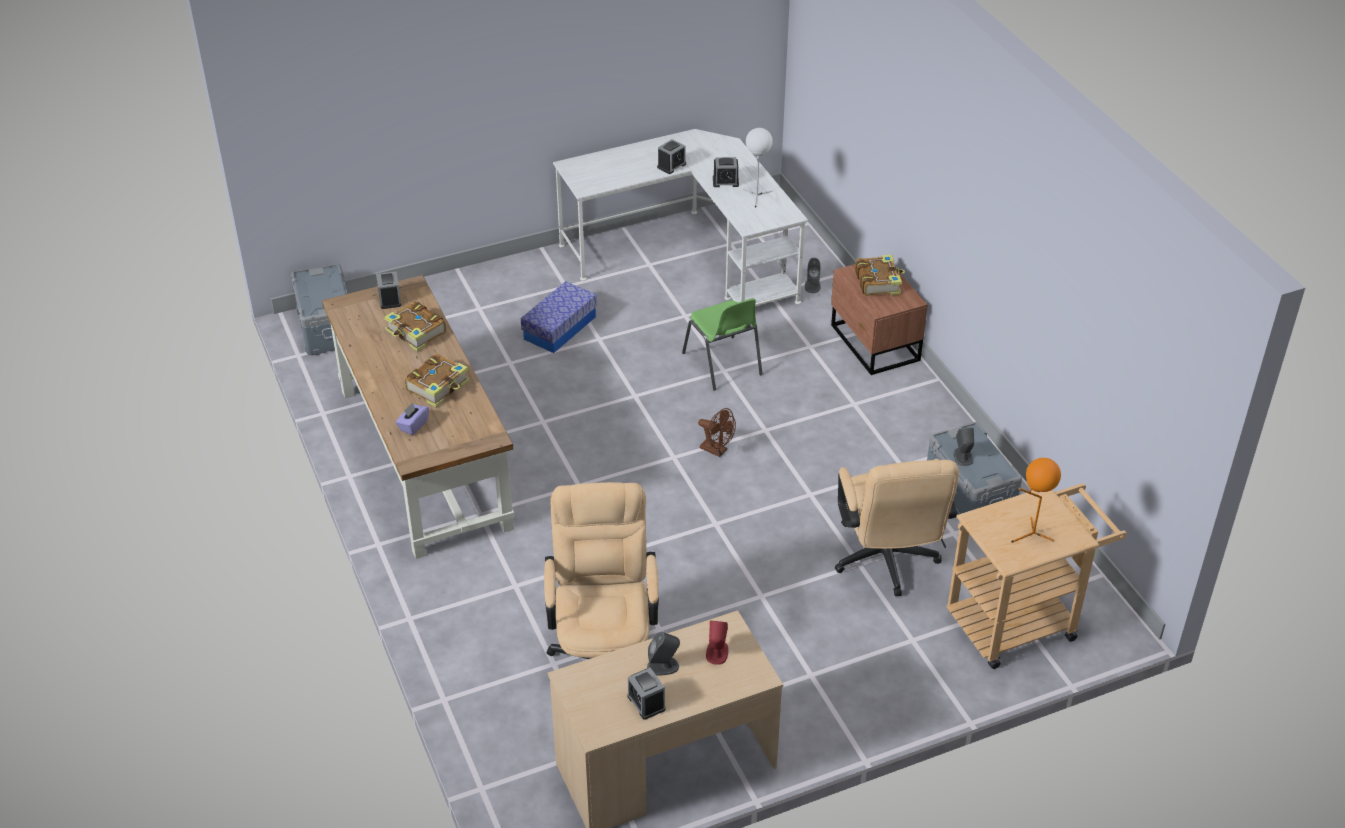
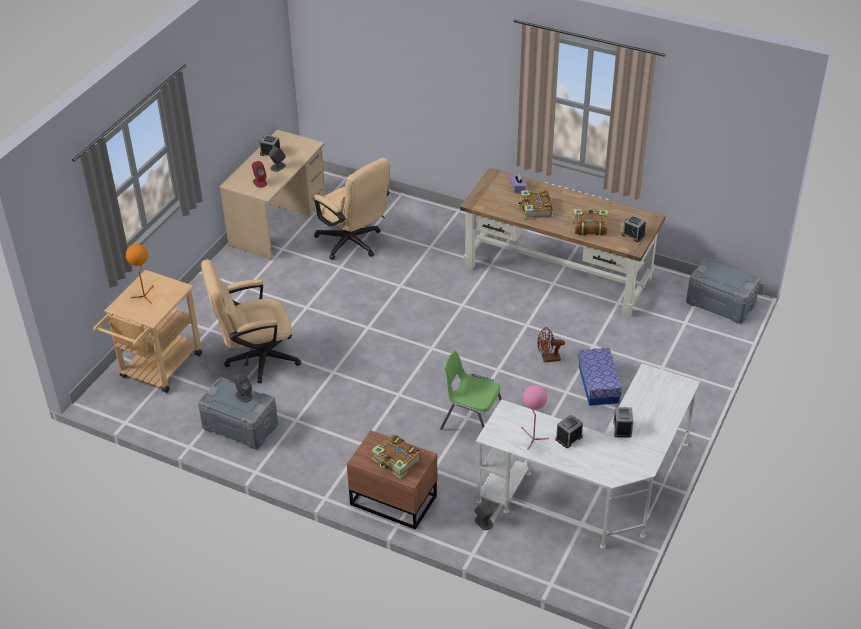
camera: 140 degrees right, 0 degrees up
brown fan [698,408,736,457] -> brown fan moved to [537,327,565,363]
white table lamp [743,128,773,208] -> pink table lamp [522,385,549,450]
beige office chair [835,459,959,596] -> beige office chair turned 60 degrees counterclockwise [201,259,302,383]

